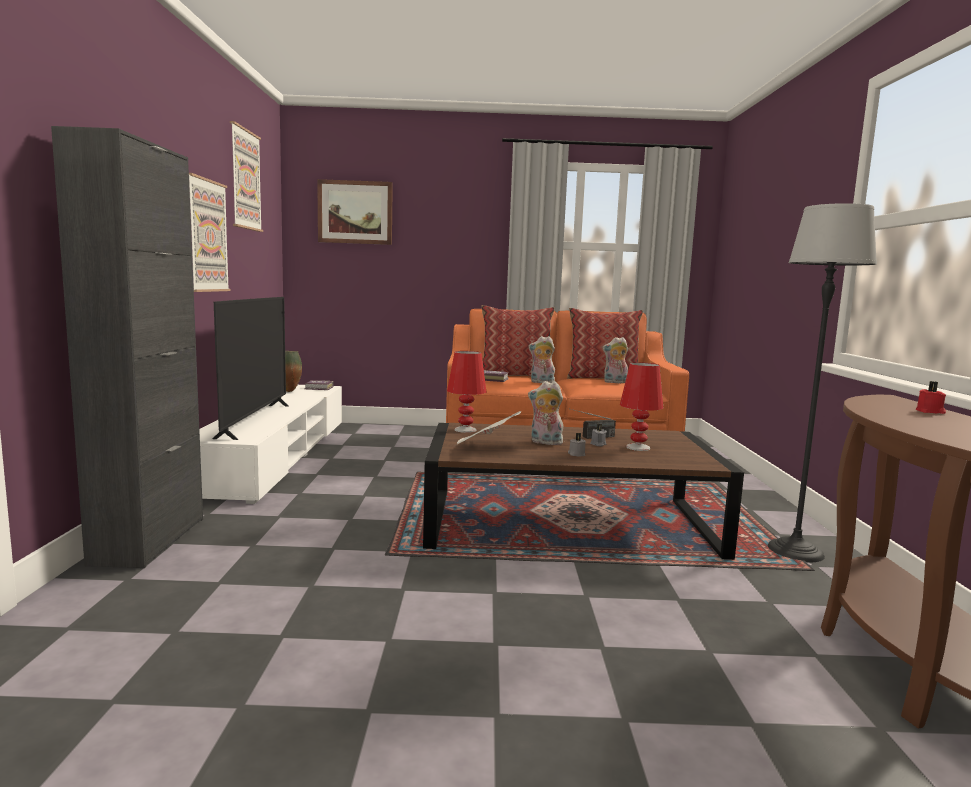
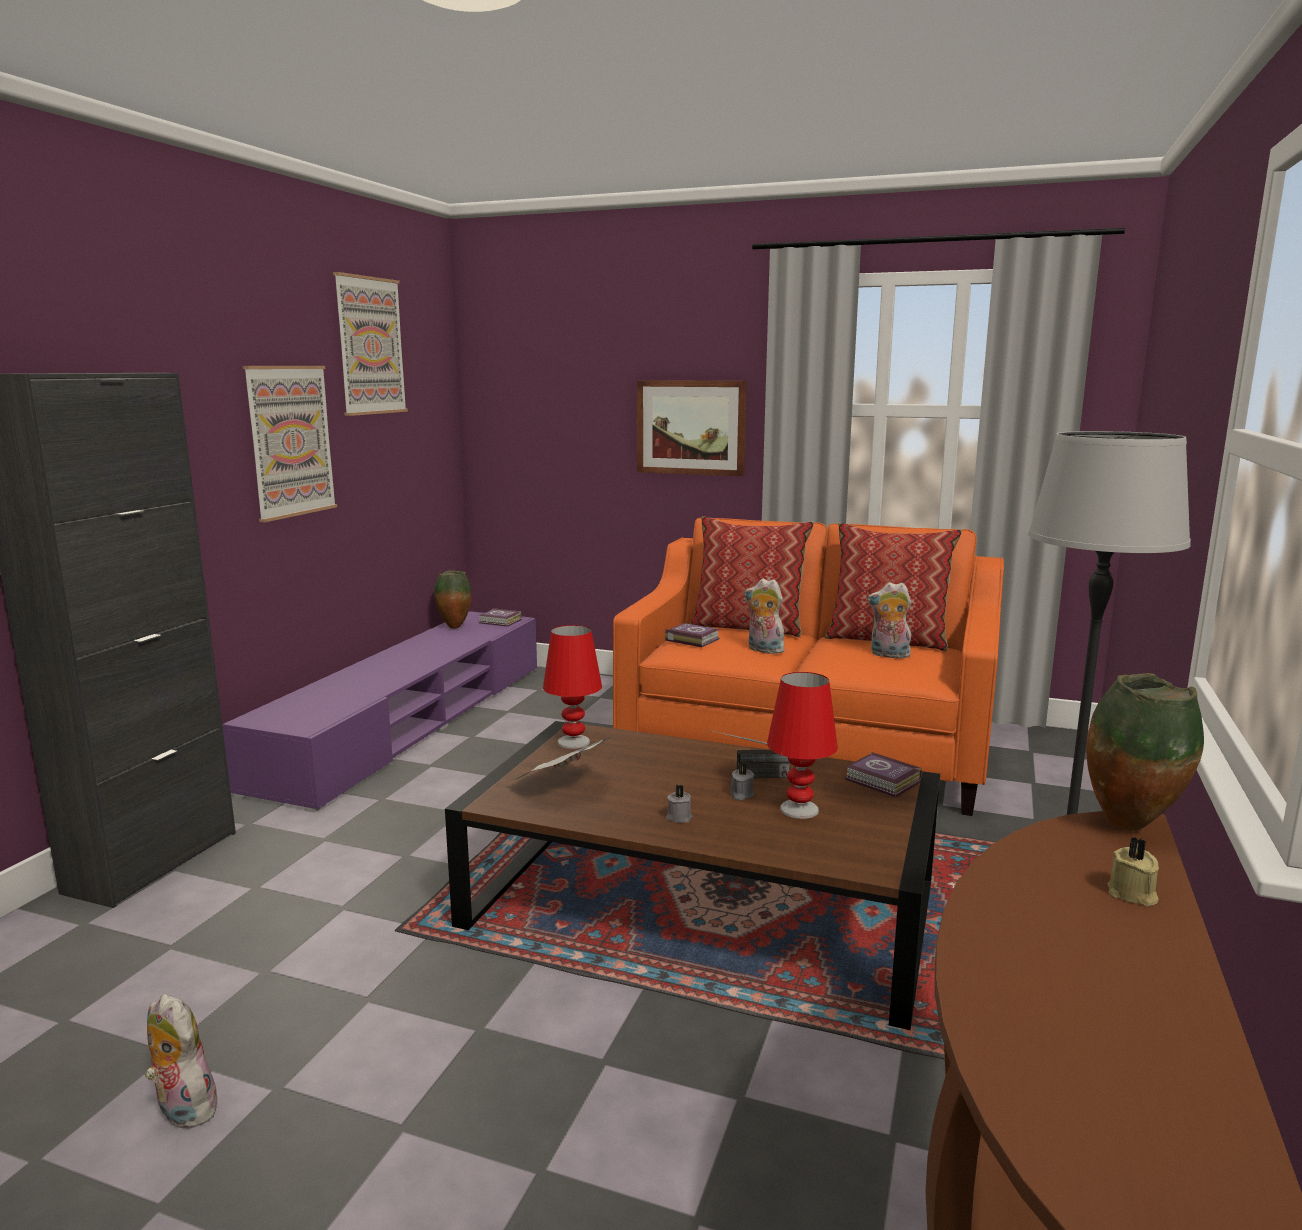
camera: 20 degrees right, 5 degrees up
white tv stand [199,385,342,504] -> purple tv stand [222,611,537,813]
television [212,297,289,440] -> none
picture [317,179,393,245] -> picture moved to [637,380,747,476]
plush toy [528,381,563,445] -> plush toy moved to [145,994,217,1129]
red candle [916,381,946,414] -> beige candle [1108,837,1159,906]
none -> book [845,752,922,797]
none -> vase [1087,673,1204,831]

